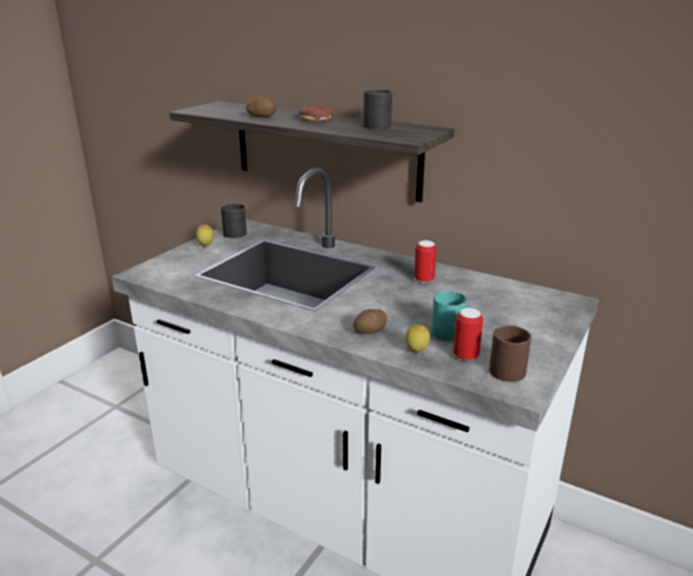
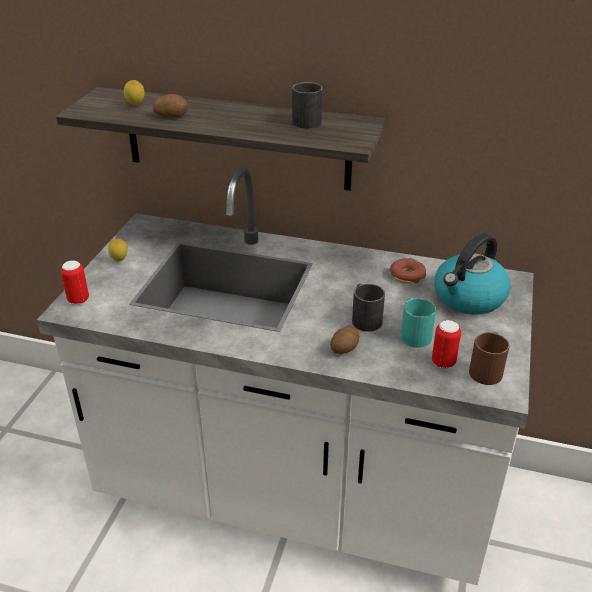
camera: 15 degrees left, 10 degrees up
black mug [221,203,247,238] -> black mug moved to [352,284,385,332]
donut [299,105,333,121] -> donut moved to [390,258,426,284]
lemon [405,324,430,353] -> lemon moved to [124,80,145,106]
can [414,240,437,283] -> can moved to [61,261,89,305]
none -> kettle [434,233,511,315]

